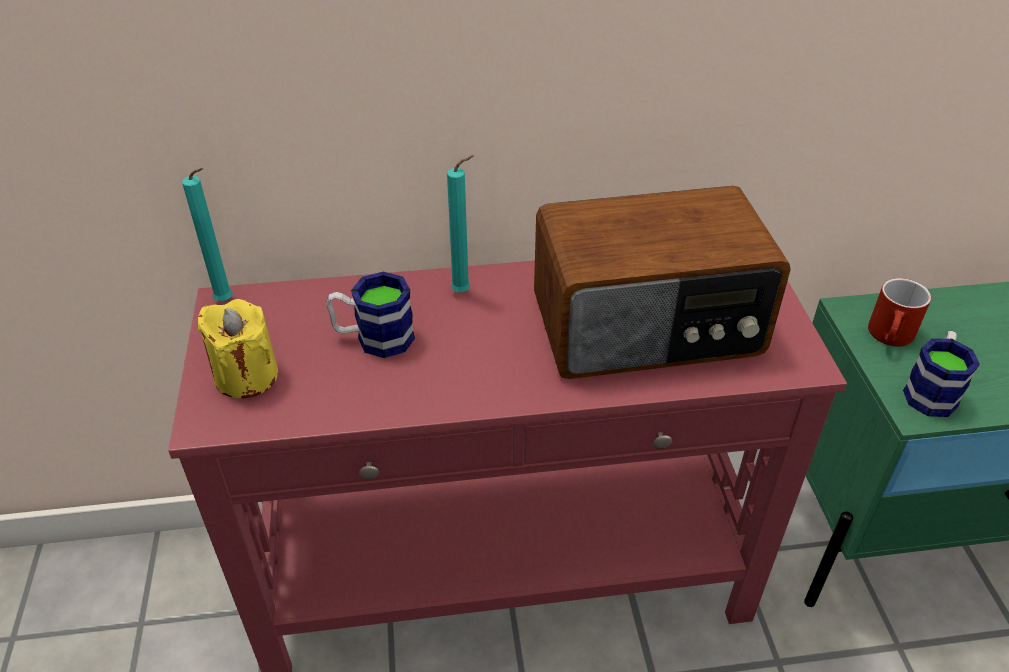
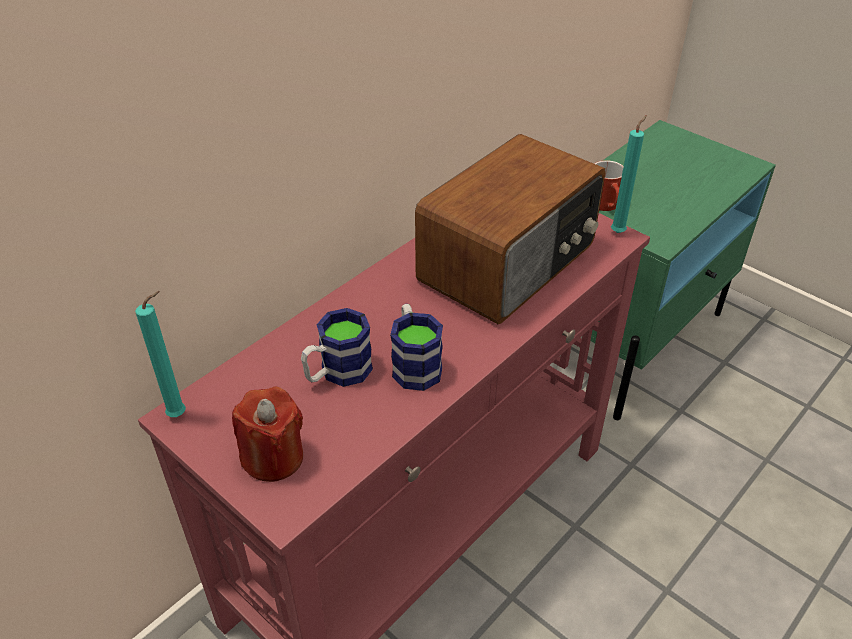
camera: 40 degrees left, 0 degrees up
yellow candle [198,299,278,398] -> red candle [232,386,303,482]
turquoise candle [447,155,473,293] -> turquoise candle moved to [611,115,647,233]
mug [903,331,980,417] -> mug moved to [390,304,443,391]

